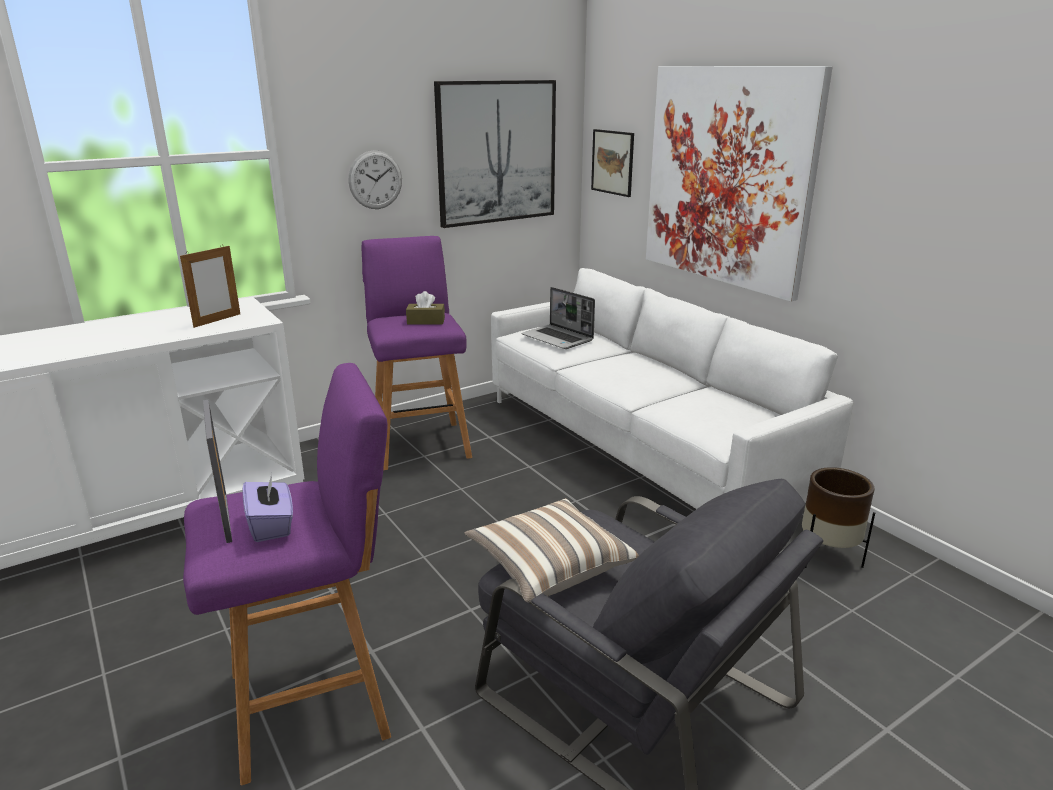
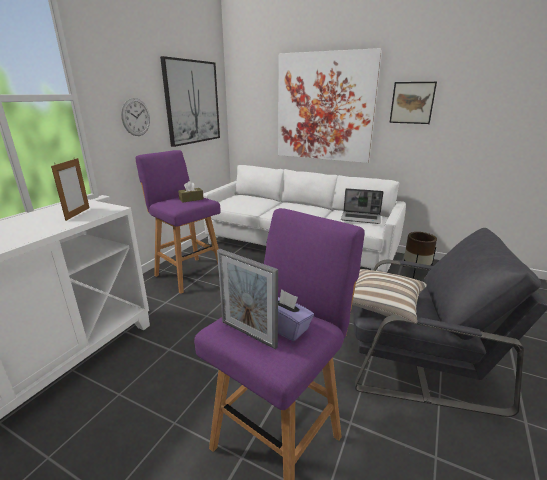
camera: 30 degrees left, 0 degrees up
laptop [522,287,595,349] -> laptop moved to [341,188,384,224]
picture [591,129,634,197] -> picture moved to [389,82,437,124]

